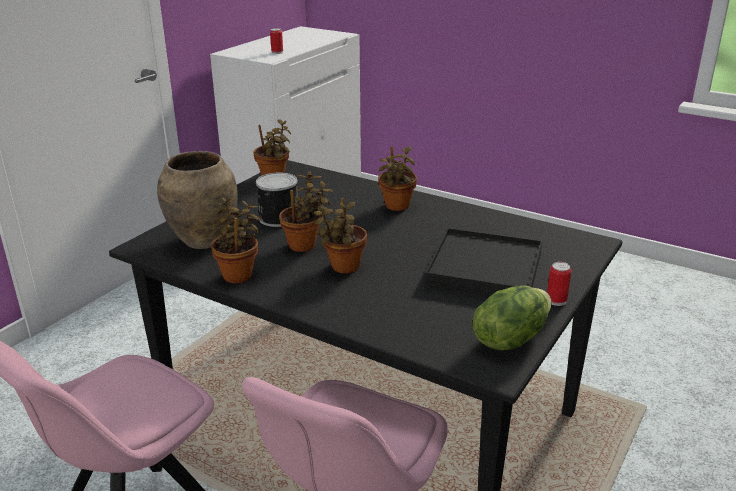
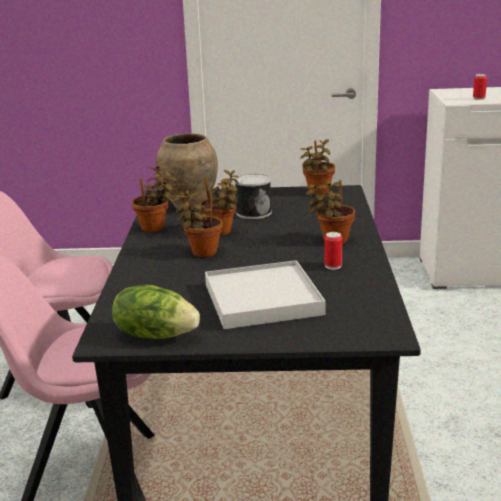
camera: 60 degrees right, 5 degrees down
black tray [425,228,542,297] -> white tray [205,260,326,329]
can [547,262,571,306] -> can moved to [324,232,342,270]

